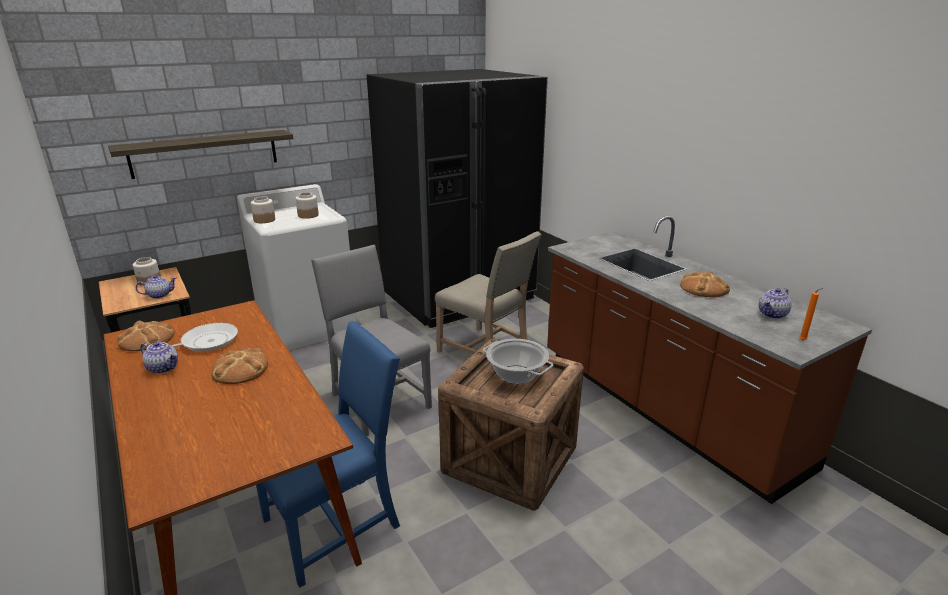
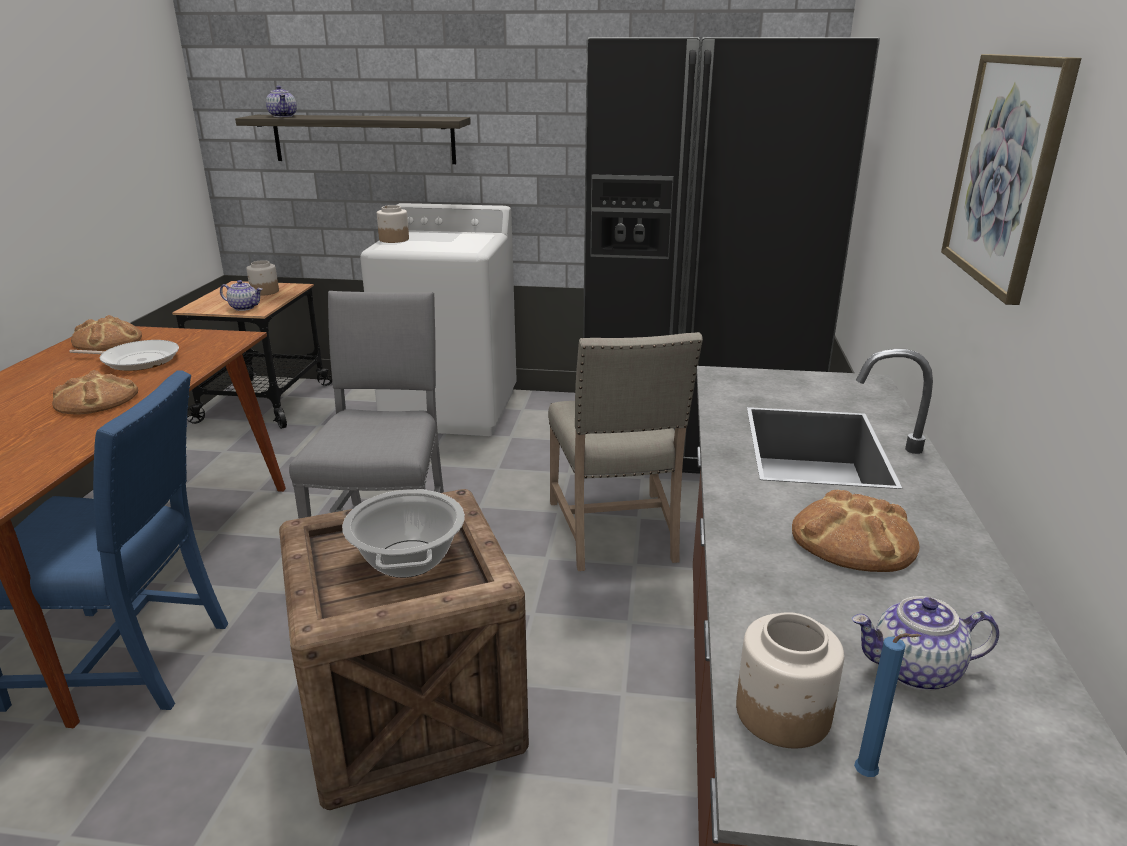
camera: 40 degrees right, 0 degrees up
teapot [140,342,178,374] -> teapot moved to [266,86,297,117]
jar [296,192,319,219] -> jar moved to [736,612,844,748]
orange candle [800,288,823,340] -> blue candle [854,633,921,777]
none -> picture [941,54,1081,305]

